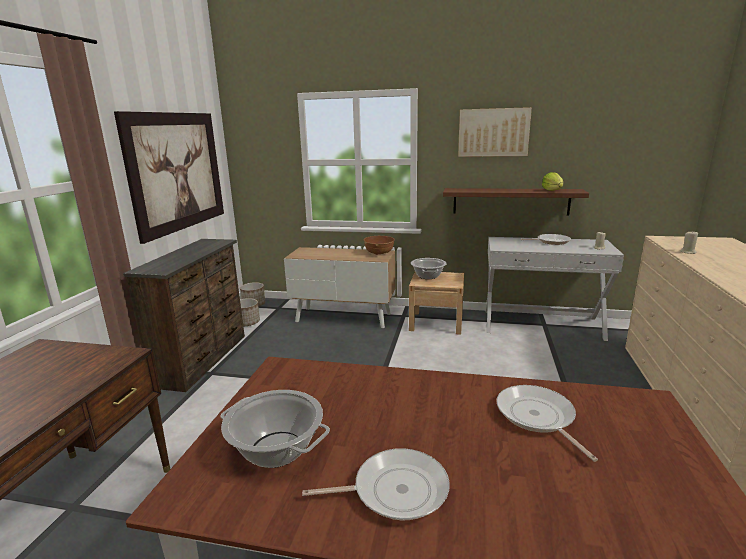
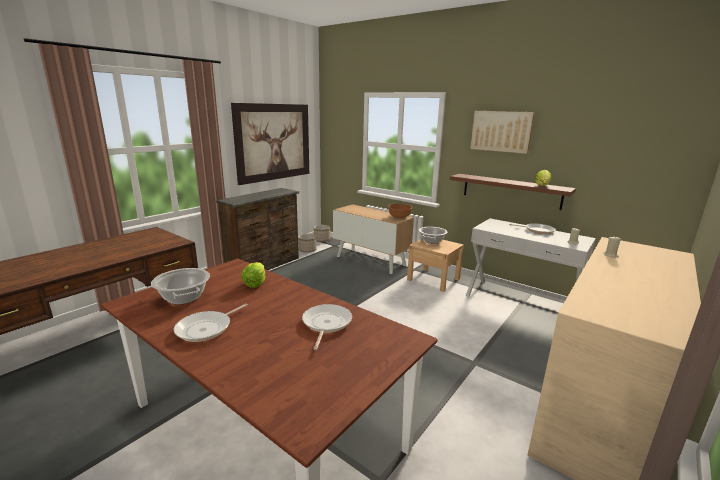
camera: 25 degrees right, 0 degrees up
frying pan [302,448,450,520] -> frying pan turned 105 degrees clockwise [174,304,248,342]
none -> lettuce [241,262,265,288]

